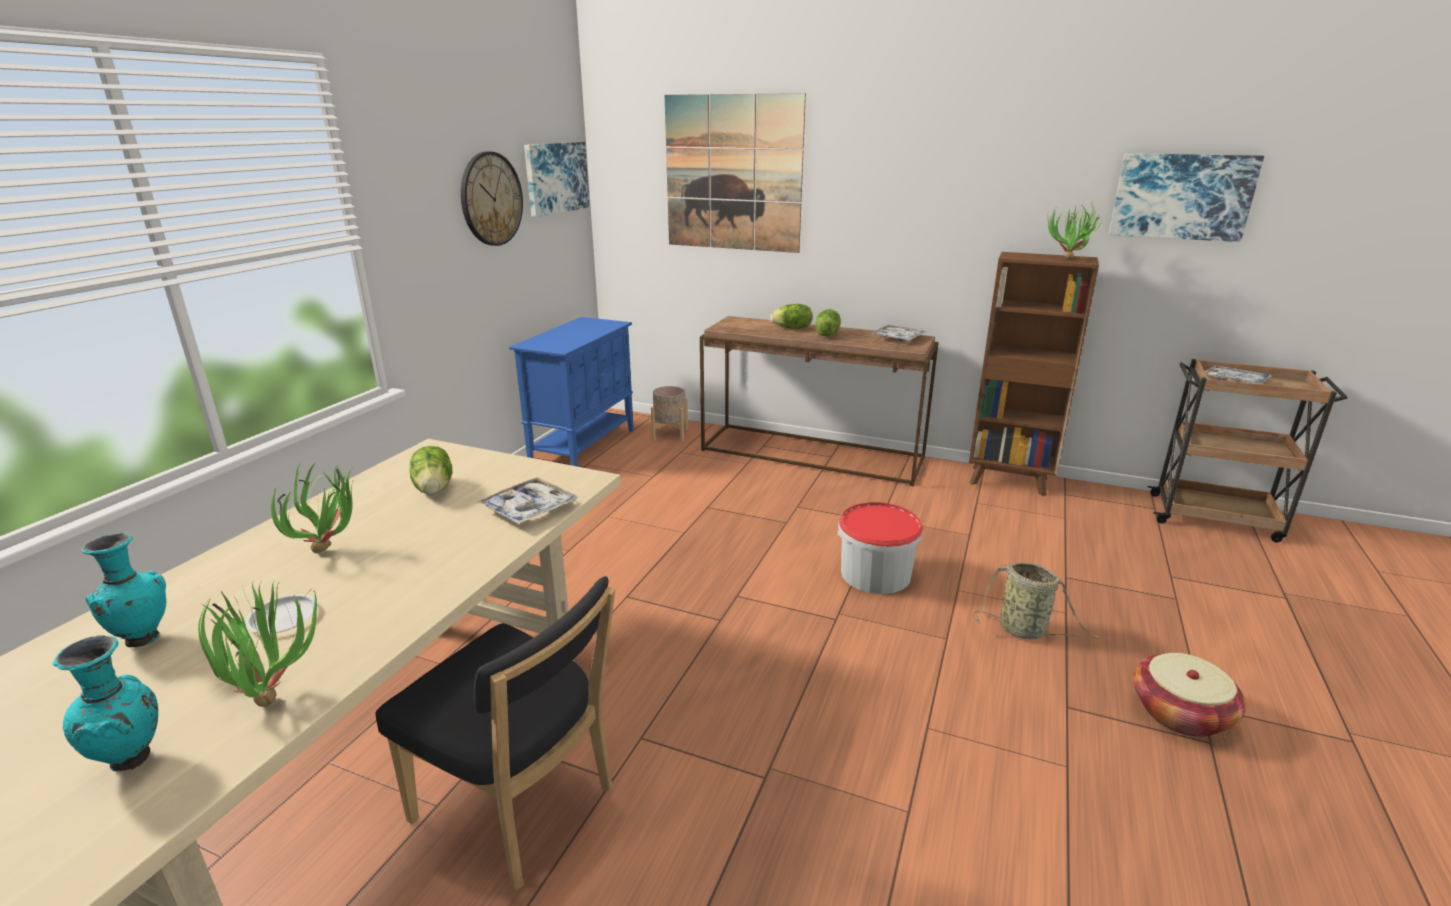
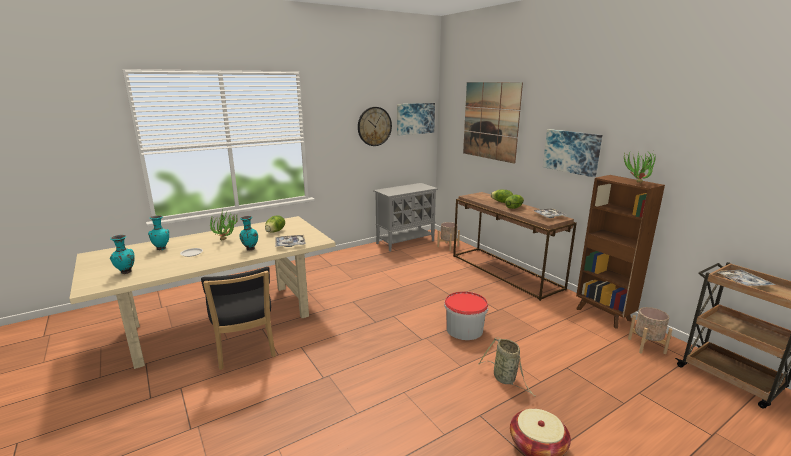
camera: 35 degrees right, 5 degrees down
potted plant [198,580,317,707] -> none
blue cabinet [509,317,634,467] -> grey cabinet [373,183,438,252]
picture [1109,153,1264,242] -> picture moved to [543,129,602,177]
none -> turquoise vase [239,216,258,251]
none -> beige planter [628,307,673,354]

